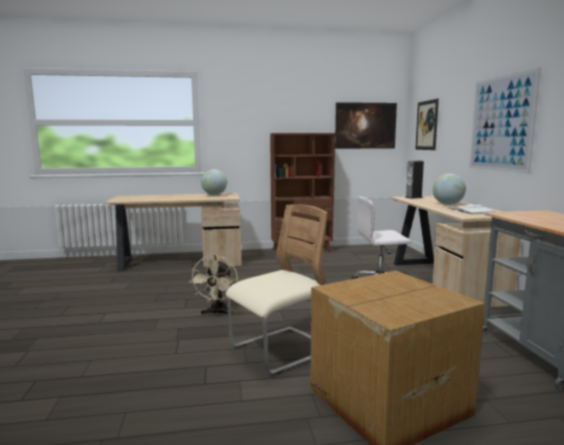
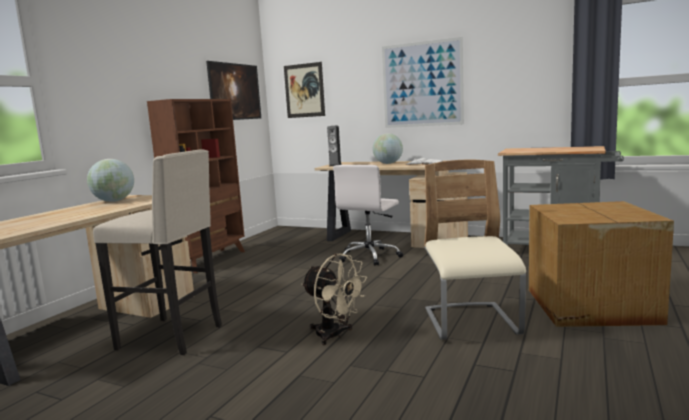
camera: 55 degrees left, 0 degrees up
none -> beige stool [93,149,222,355]

